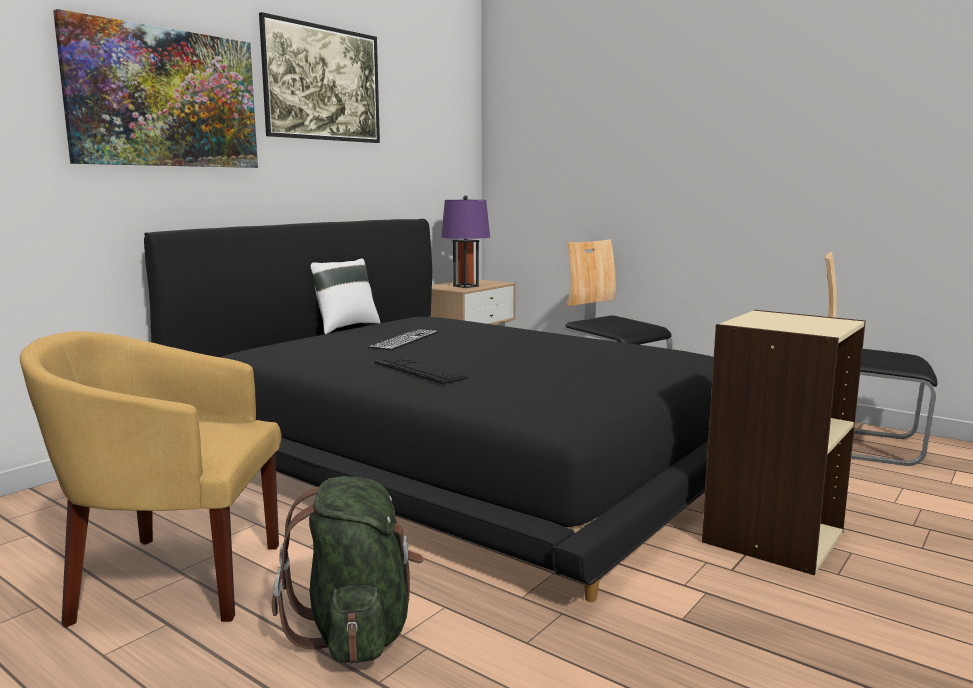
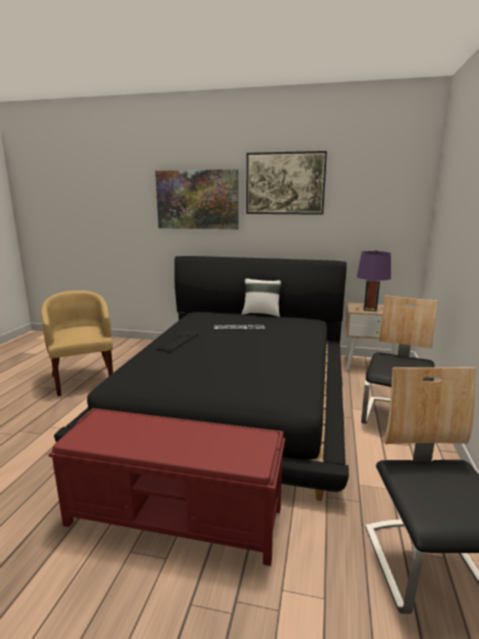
camera: 65 degrees right, 5 degrees up
green backpack [272,476,424,664] -> none
beige bookcase [702,310,866,575] -> red bench [49,408,285,566]

